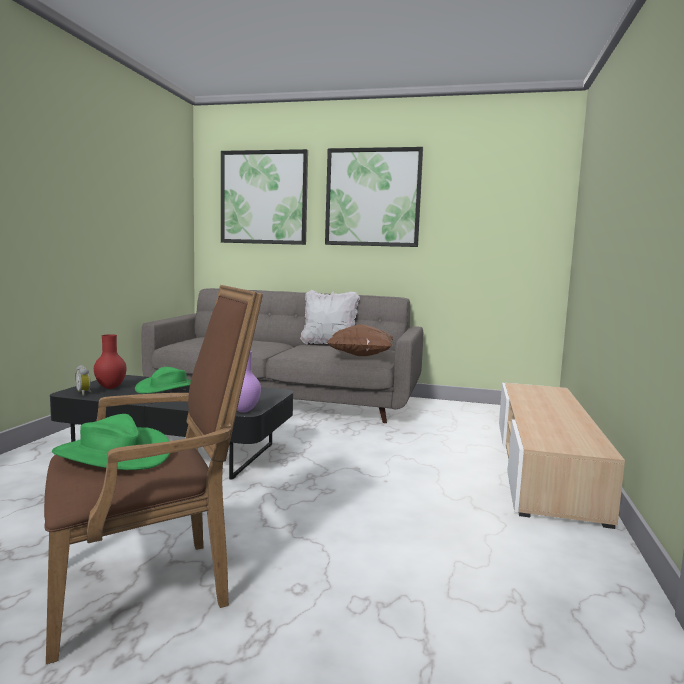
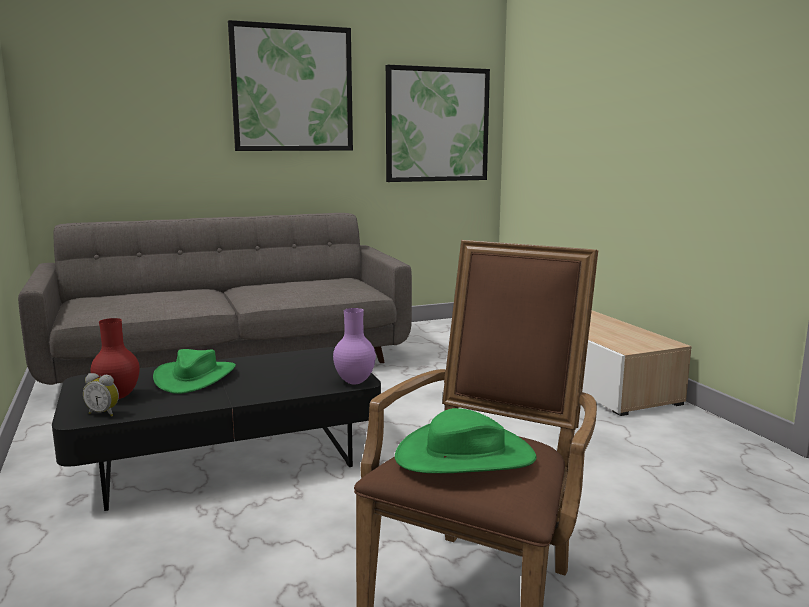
camera: 35 degrees left, 5 degrees up
picture [221,149,308,245] -> picture moved to [386,65,490,182]
white pillow [300,290,360,344] -> none
brown pillow [327,324,394,356] -> none

